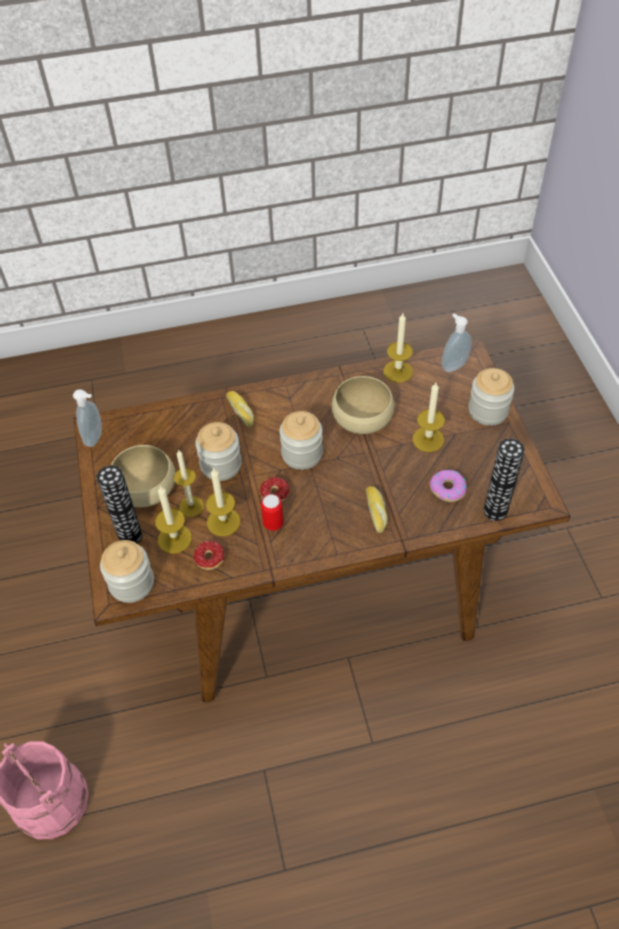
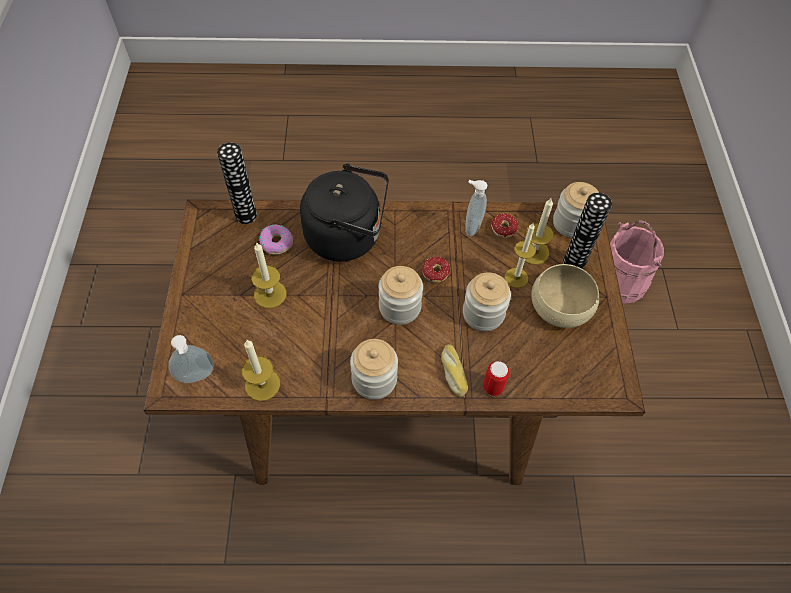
camera: 170 degrees left, 5 degrees up
soap dispenser [73,389,102,447] -> soap dispenser moved to [465,180,487,236]
candle [206,467,241,536] -> none
can [261,494,284,531] -> can moved to [483,361,510,396]
beige bowl [332,376,394,434] -> none
bread [366,486,388,533] -> black kettle [300,163,388,262]
jar [468,368,514,425] -> jar moved to [350,339,398,400]

